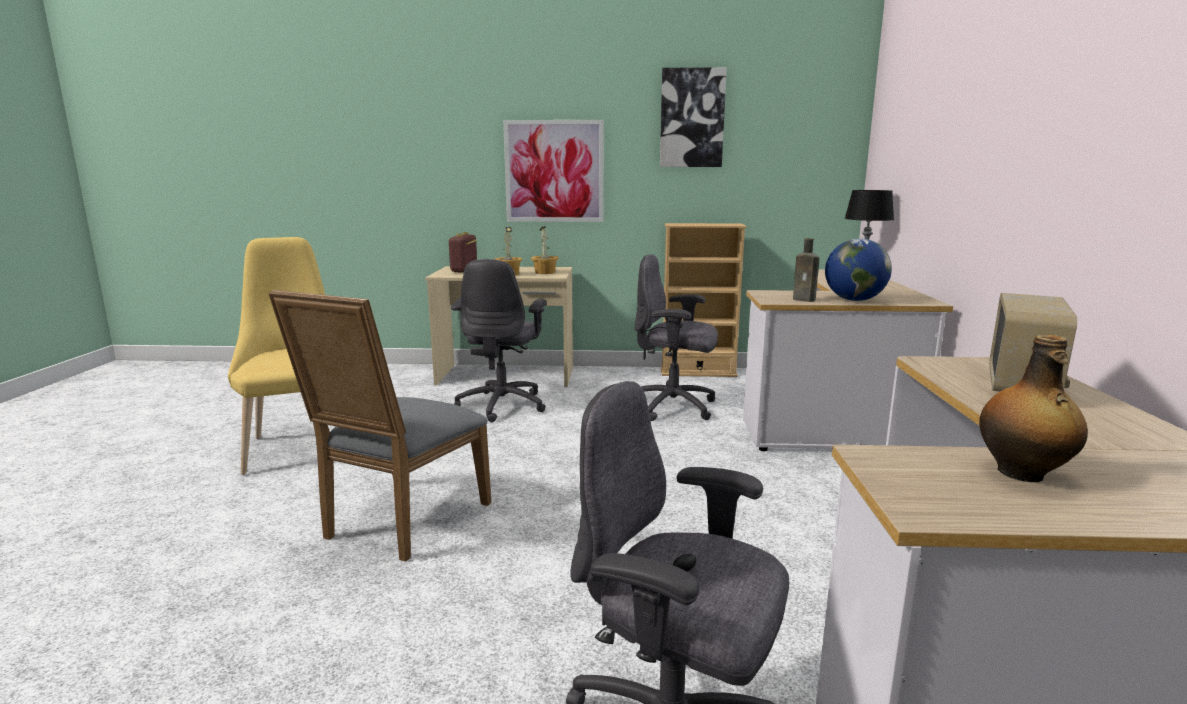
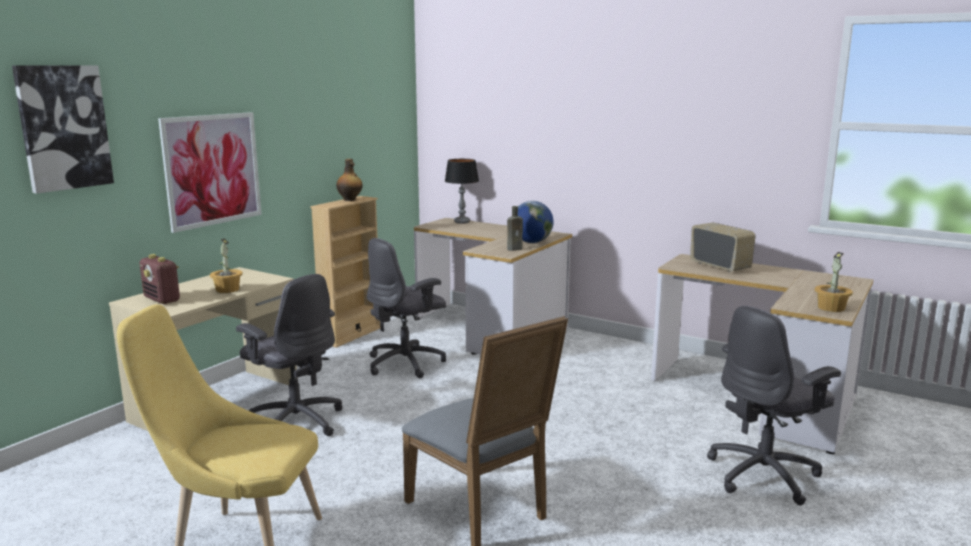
camera: 60 degrees left, 0 degrees up
potted plant [531,226,559,274] -> potted plant moved to [815,252,853,312]
picture [660,67,727,167] -> picture moved to [12,66,114,194]
bottle [979,335,1088,482] -> bottle moved to [336,159,363,201]

